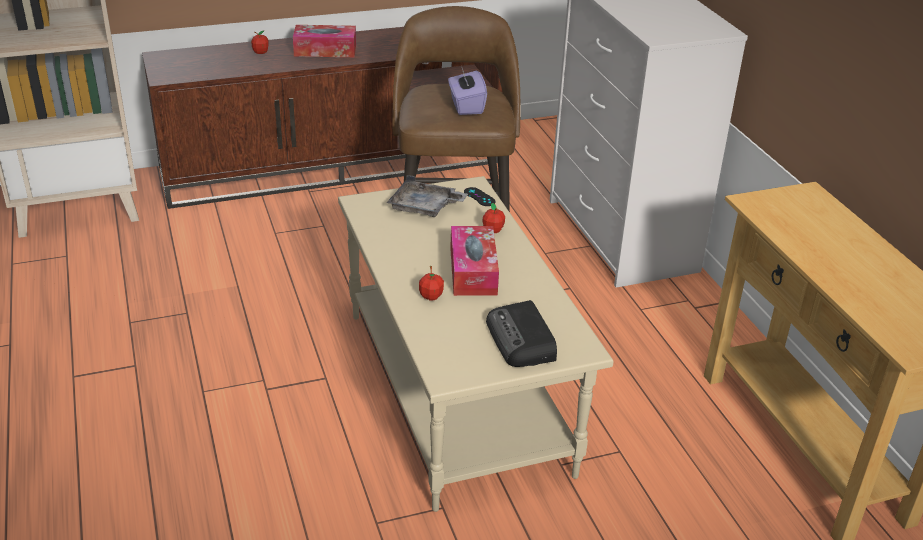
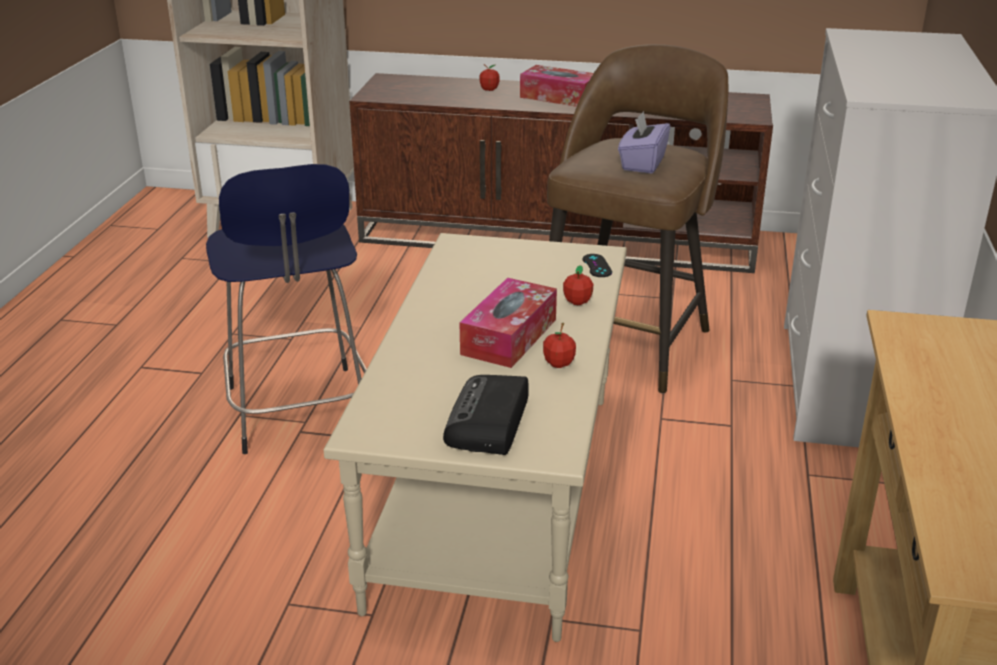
camera: 30 degrees right, 5 degrees down
grey tray [387,175,468,217] -> none
apple [419,266,444,300] -> apple moved to [543,323,576,368]
none -> blue stool [206,164,367,454]

